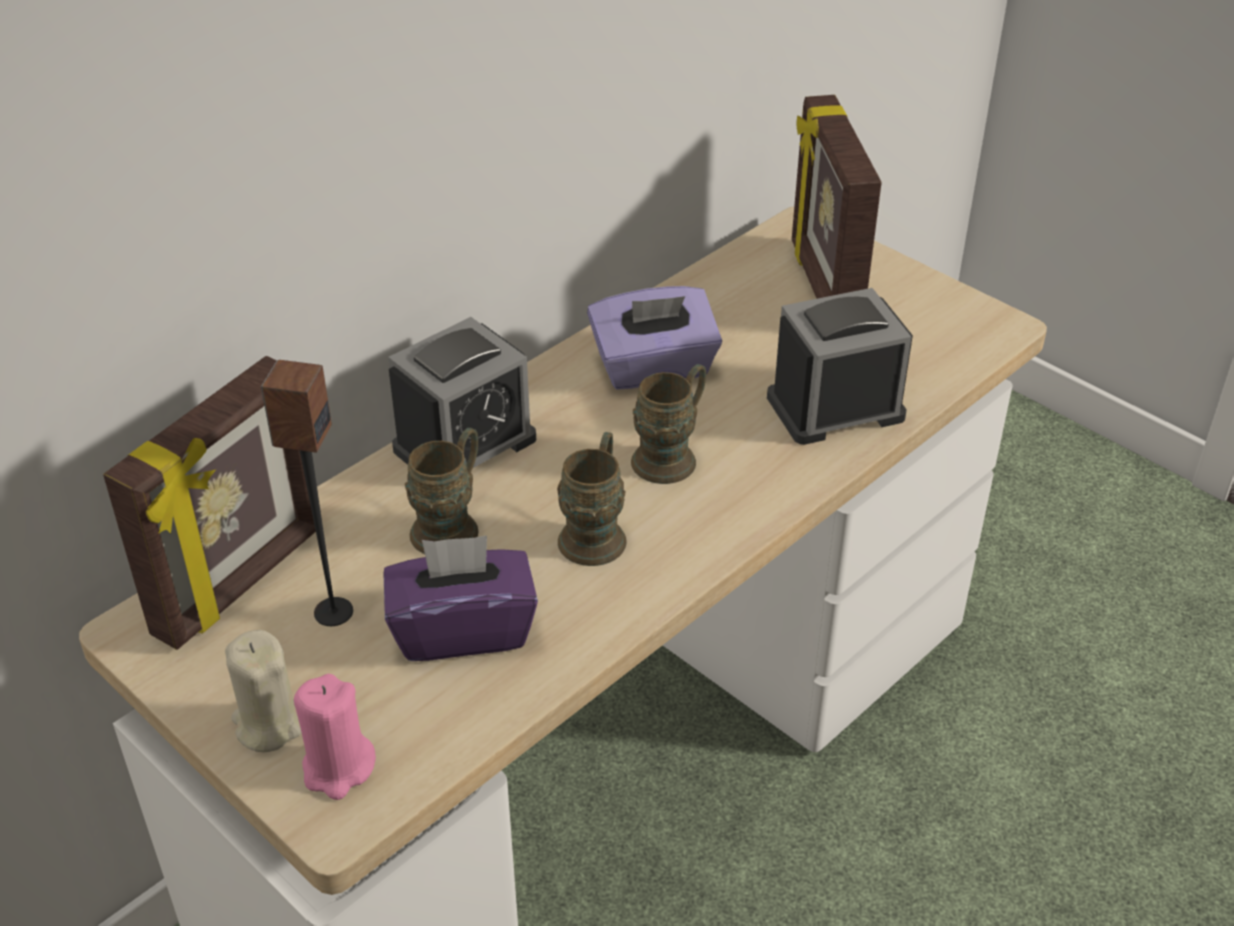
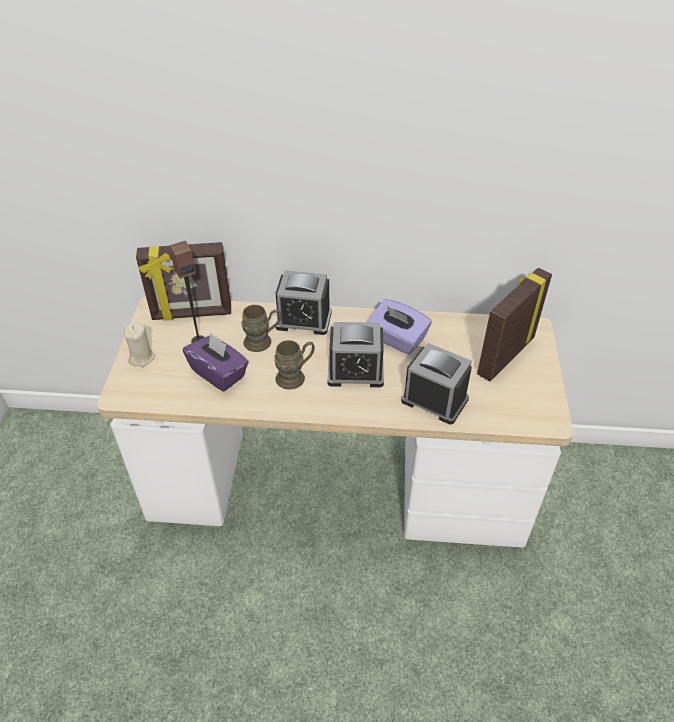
camera: 50 degrees right, 5 degrees up
pink candle [294,674,376,800] -> none
brown mug [631,364,706,484] -> alarm clock [327,322,384,387]

